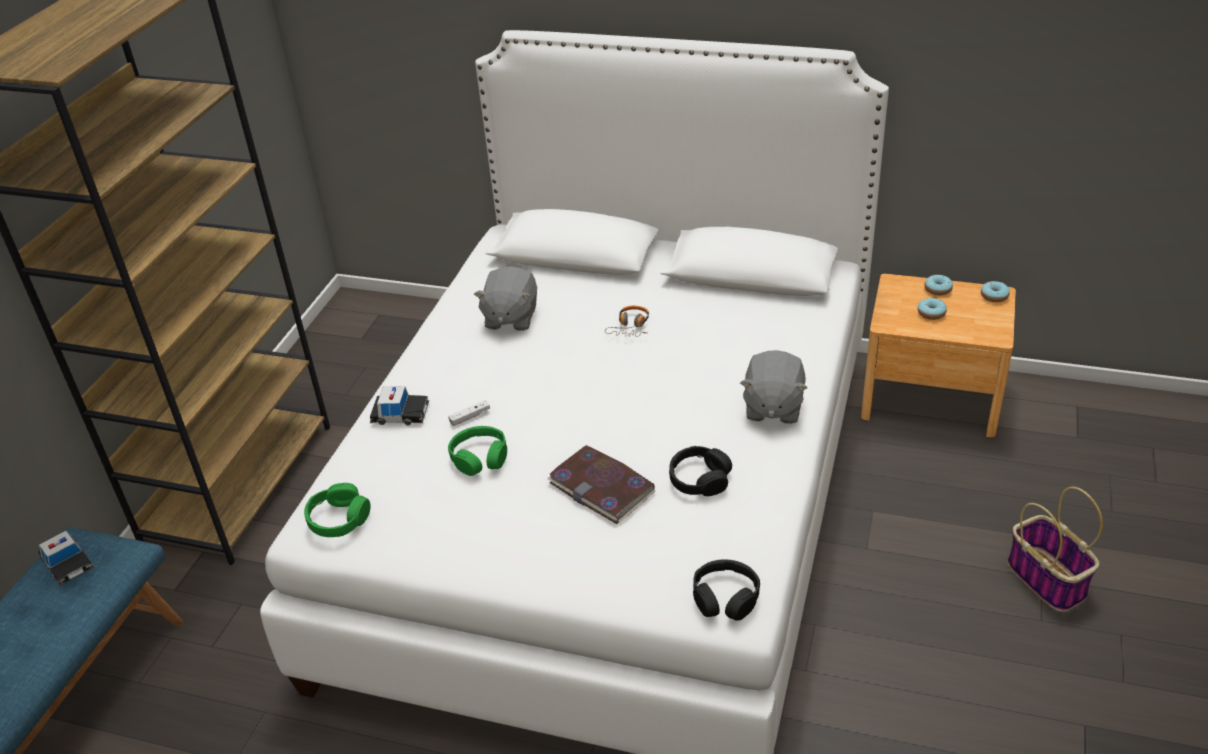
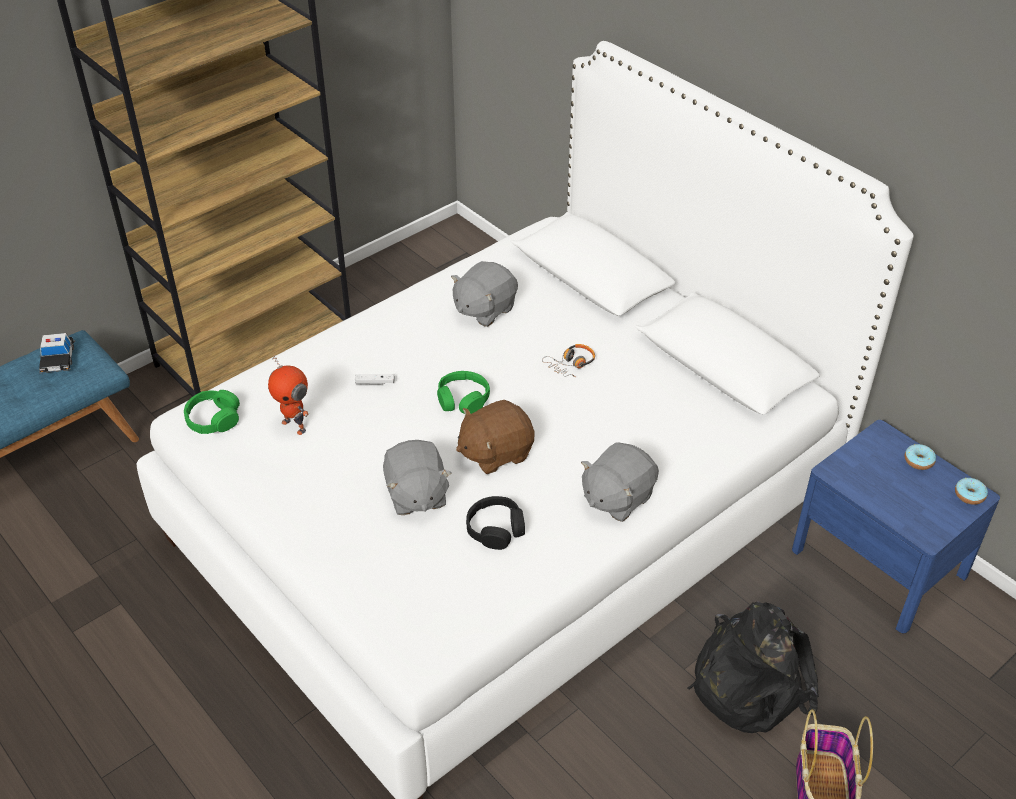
camera: 30 degrees right, 5 degrees up
toy car [370,386,429,426] -> none
green headphones [448,426,507,476] -> green headphones moved to [437,371,490,414]
book [547,445,655,524] -> grey plush toy [383,440,452,515]
black headphones [693,559,760,621] -> none
brown nightstand [861,274,1016,438] -> blue nightstand [792,420,1000,633]
donut [918,298,947,320] -> none
none -> toy robot [268,356,309,435]
none -> brown plush toy [456,400,535,474]
none -> black backpack [688,601,819,733]

